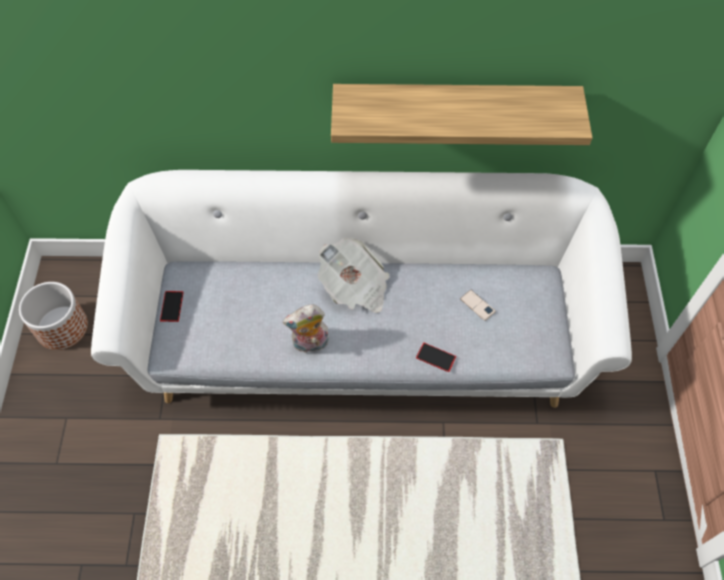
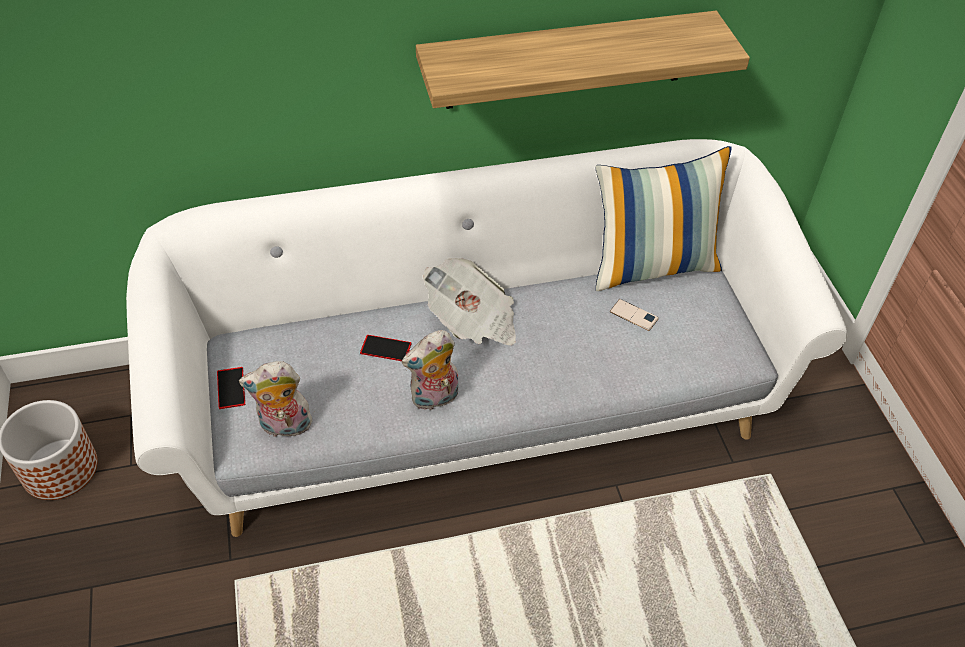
camera: 15 degrees left, 10 degrees down
phone [416,343,456,372] -> phone moved to [360,335,412,361]
none -> plush toy [239,361,314,437]
none -> pillow [595,146,732,291]

